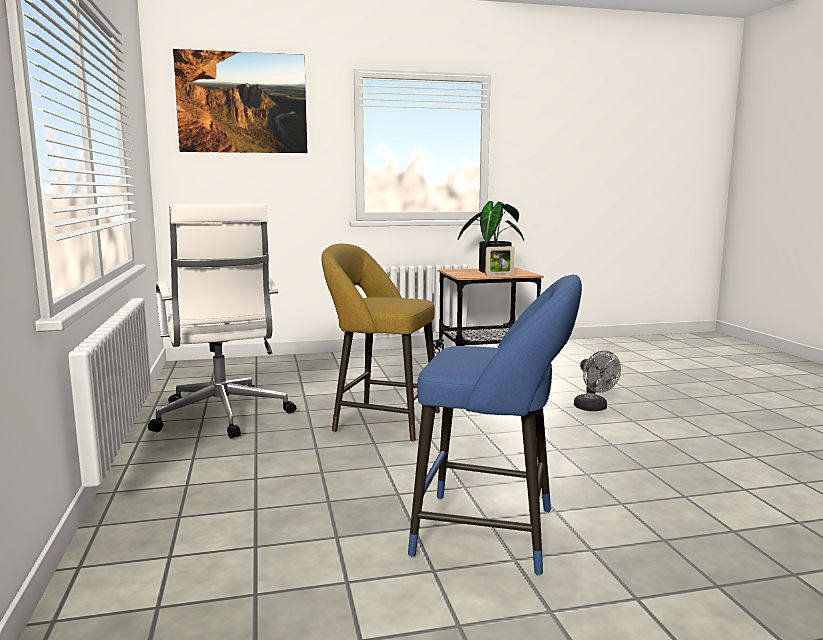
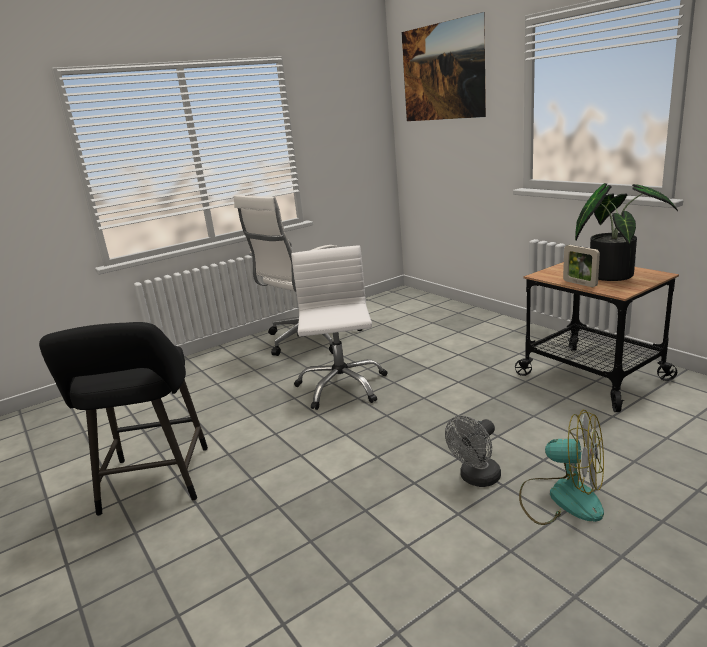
camera: 70 degrees right, 10 degrees up
yellow stool [321,244,440,442] -> white office chair [291,246,388,410]
blue stool [408,275,582,576] -> black stool [39,322,208,516]
none -> fan [519,410,604,525]

